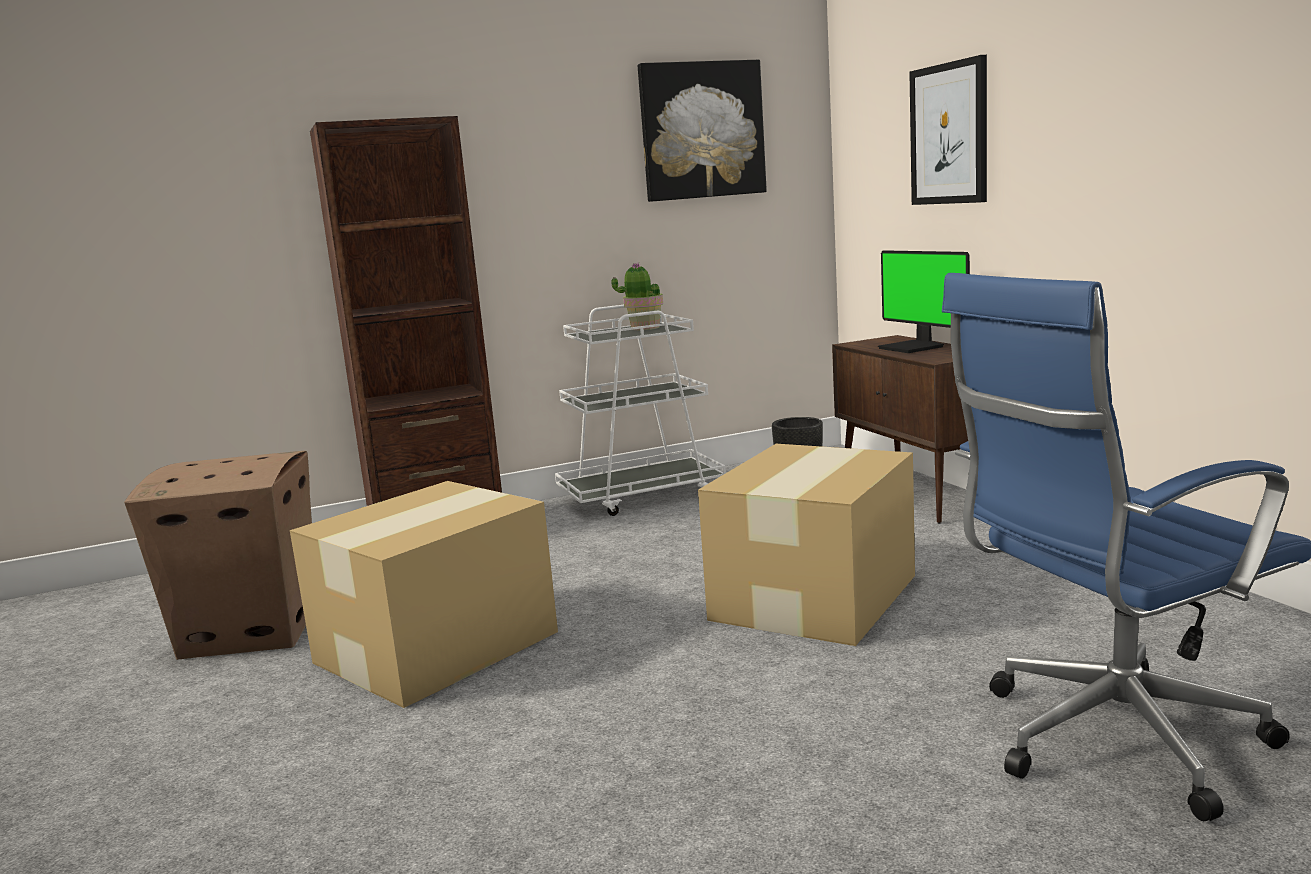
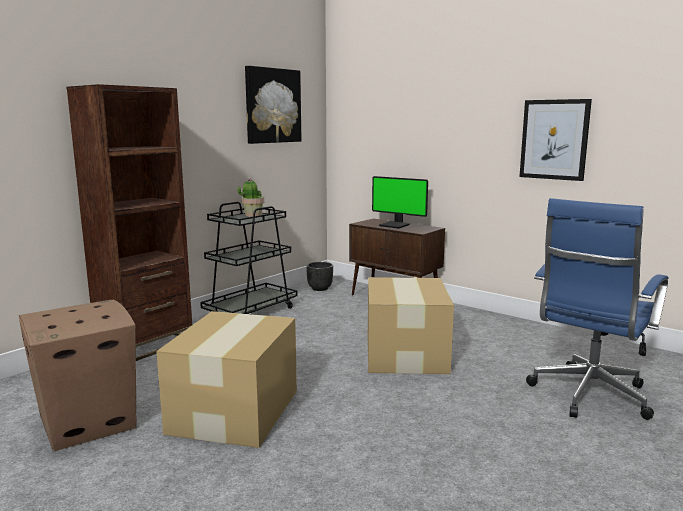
camera: 30 degrees left, 0 degrees up
white cart [555,305,726,516] -> black cart [200,202,297,314]
picture [909,55,987,205] -> picture moved to [519,99,592,181]

